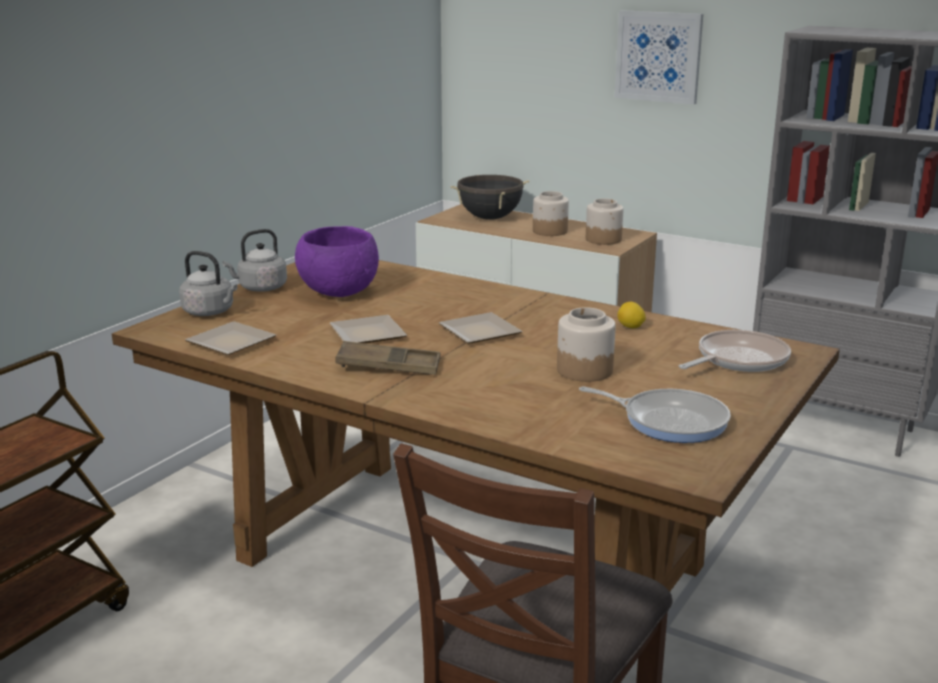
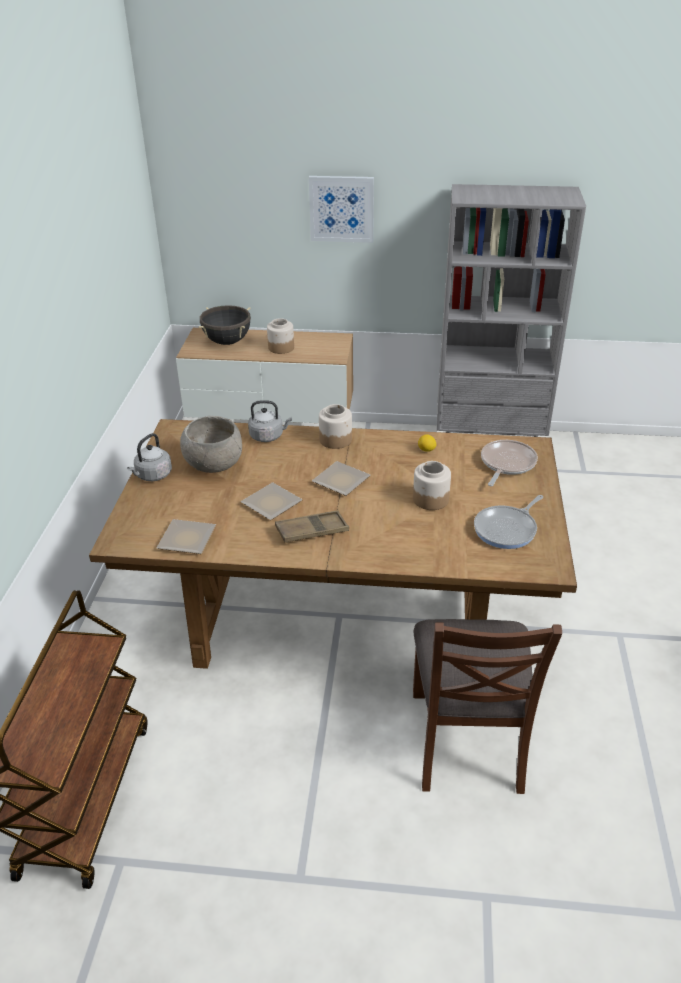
camera: 25 degrees left, 15 degrees up
grey kettle [179,251,238,316] -> grey kettle moved to [248,400,292,442]
purple bowl [295,226,379,297] -> grey bowl [180,415,242,473]
frying pan [579,387,731,443] -> frying pan turned 135 degrees clockwise [474,495,543,549]
jar [586,199,623,245] -> jar moved to [319,404,352,449]

